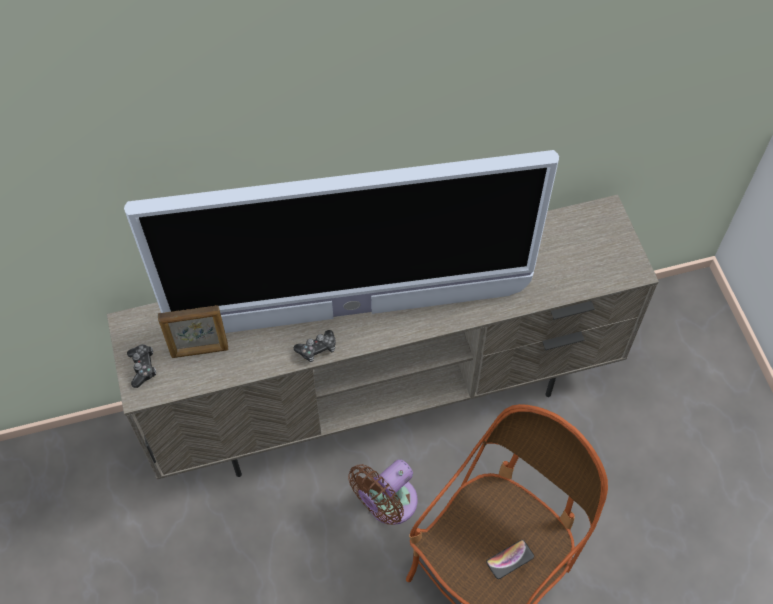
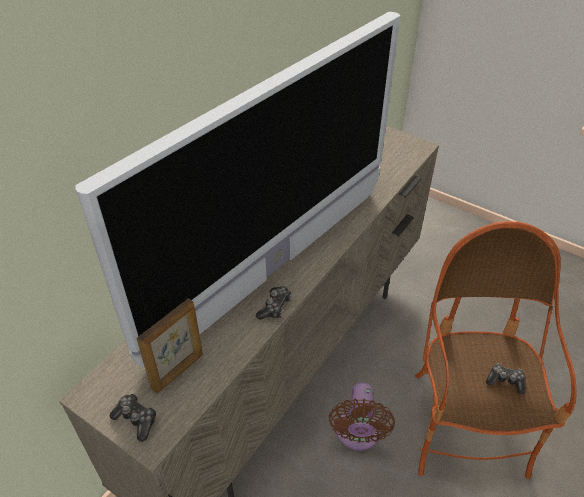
camera: 40 degrees left, 15 degrees down
phone [486,540,534,579] -> game controller [486,363,525,395]

